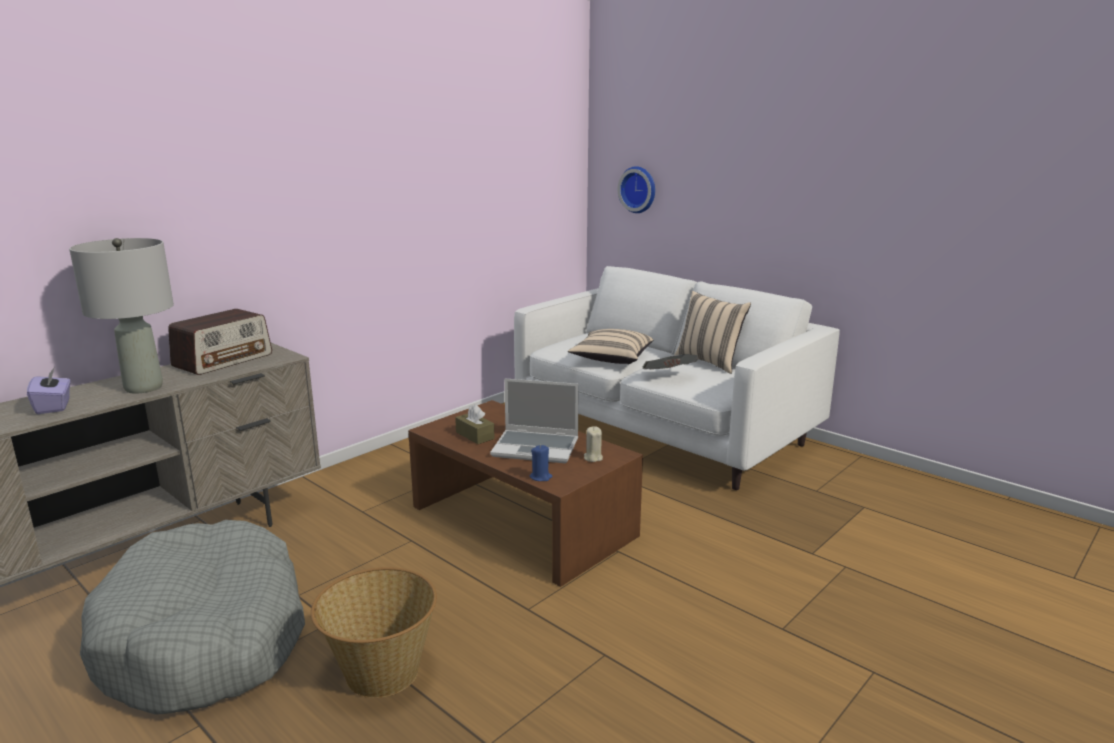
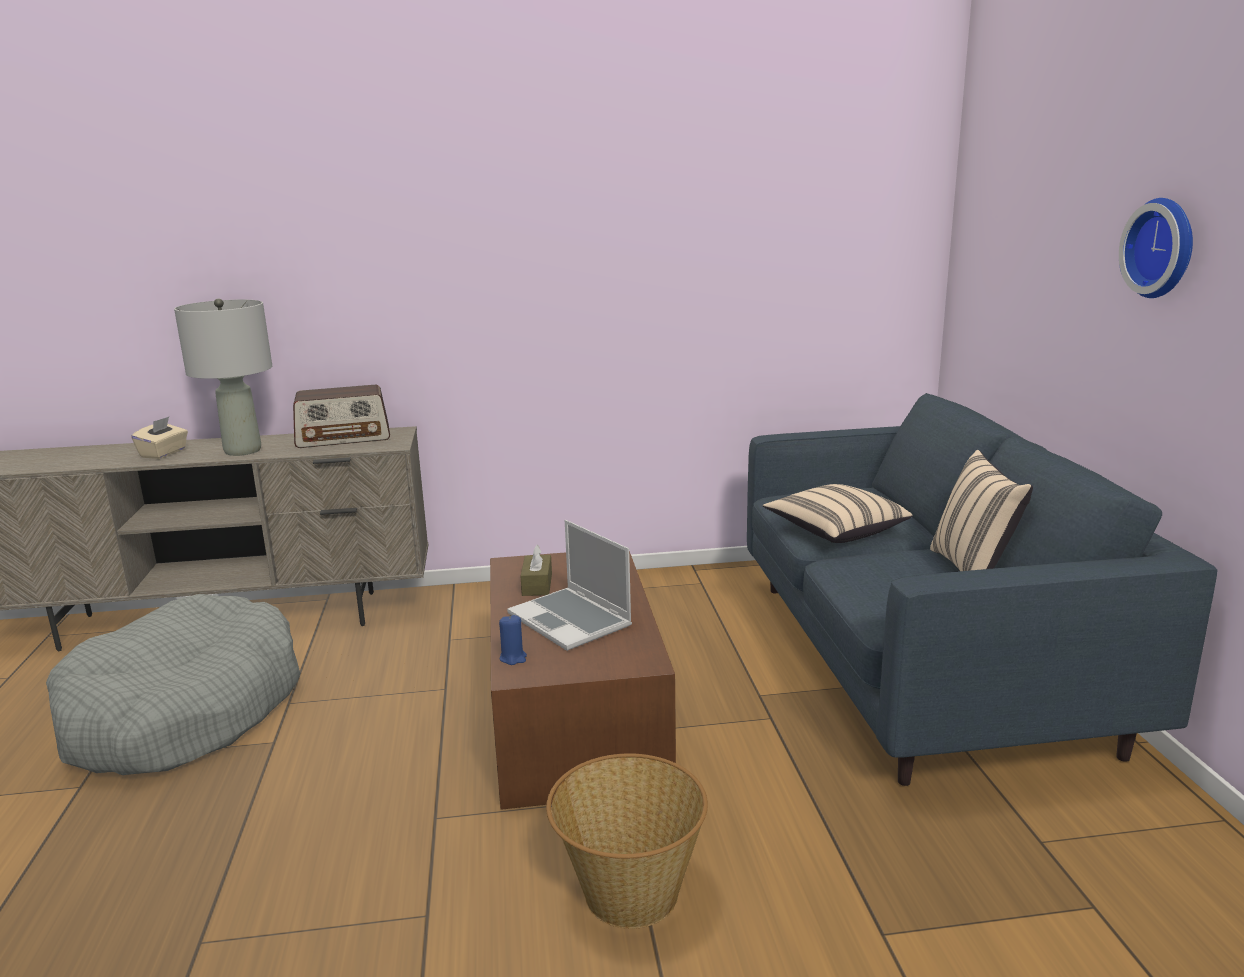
camera: 40 degrees right, 0 degrees up
purple tissue box [27,368,71,414] -> beige tissue box [131,417,188,459]
basket [311,567,437,698] -> basket moved to [546,753,708,929]
white sofa [514,266,840,490] -> blue sofa [747,393,1218,786]
beige candle [584,426,603,462] -> none
wall clock [618,166,655,213] -> wall clock moved to [1119,198,1193,298]
newspaper [642,354,698,369] -> none

